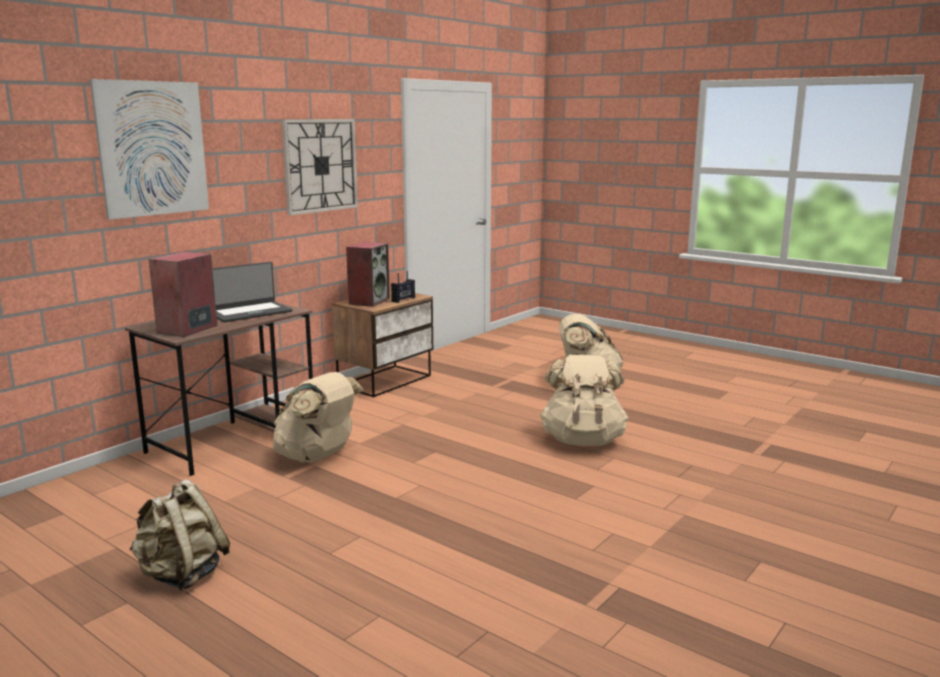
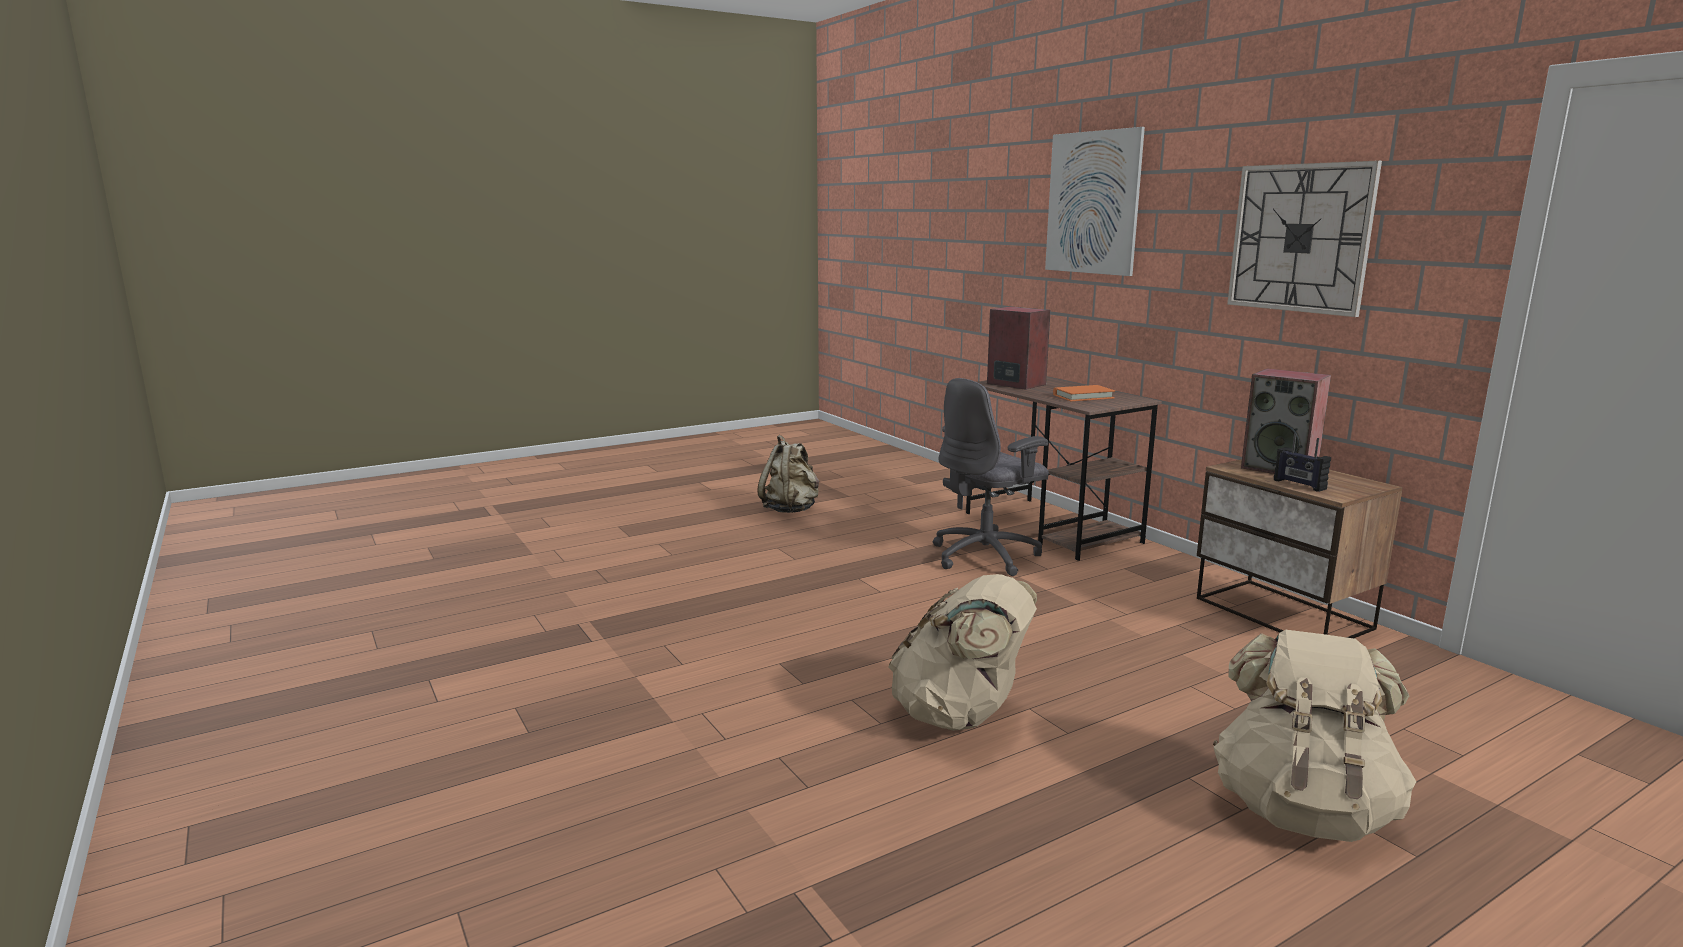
camera: 110 degrees right, 0 degrees up
laptop [212,262,292,322] -> orange book [1053,385,1115,401]
beige backpack [273,372,364,462] -> grey office chair [933,378,1049,576]

